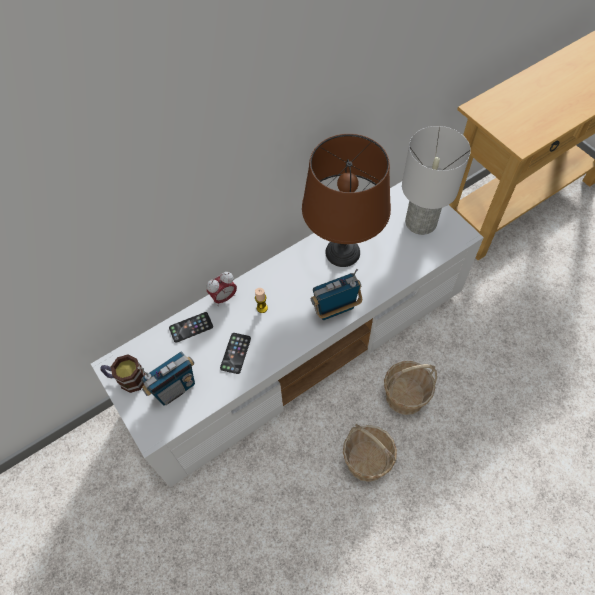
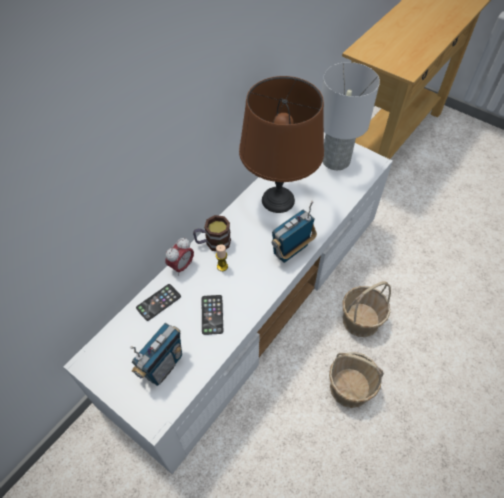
camera: 20 degrees left, 5 degrees down
mug [100,354,146,393] -> mug moved to [193,215,231,251]

